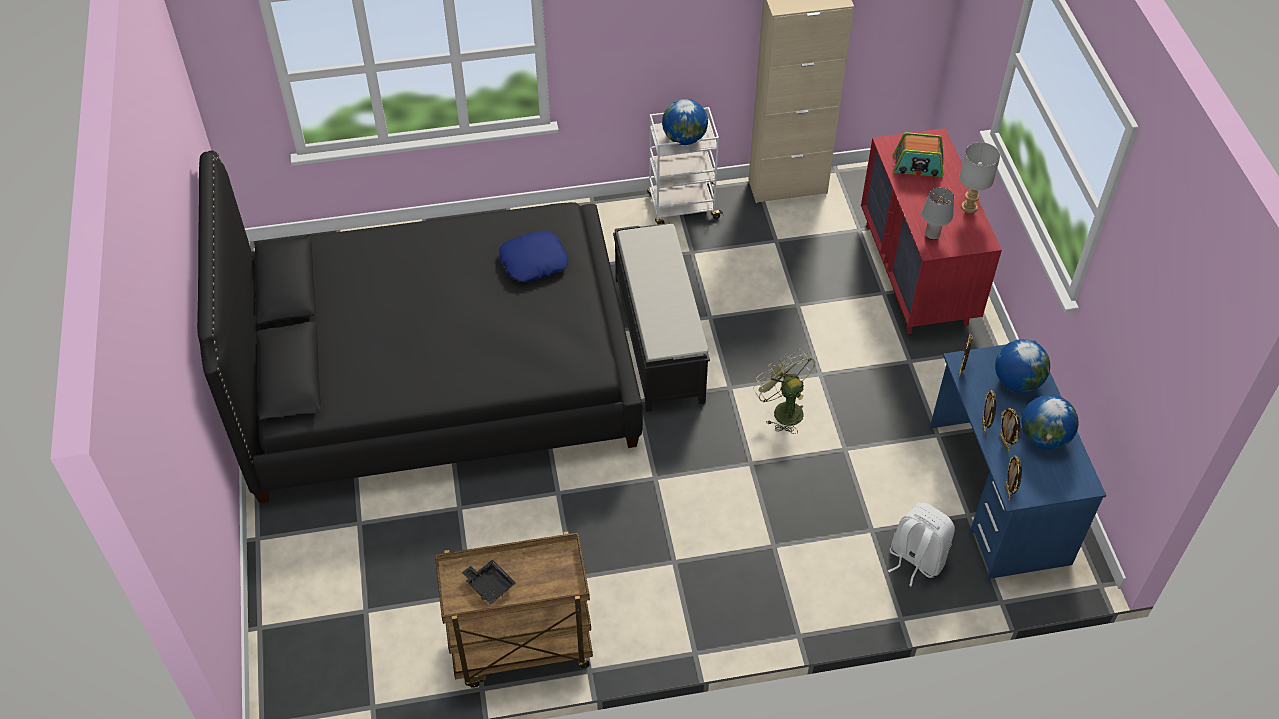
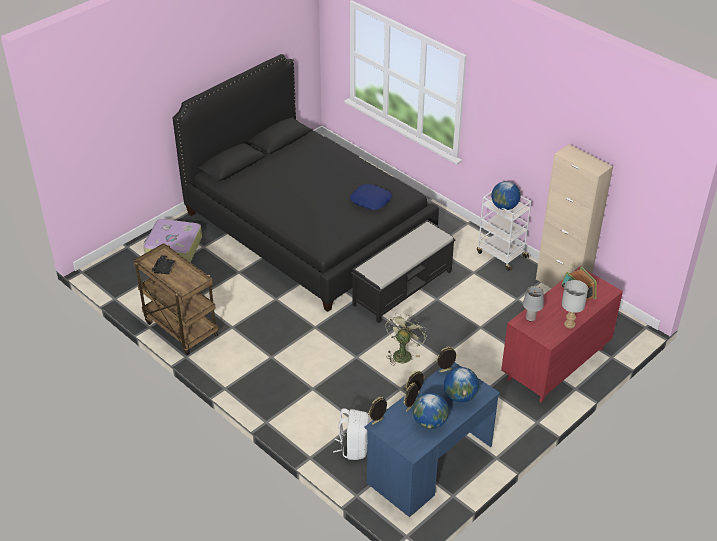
camera: 55 degrees right, 10 degrees down
none -> suitcase [143,219,202,262]

